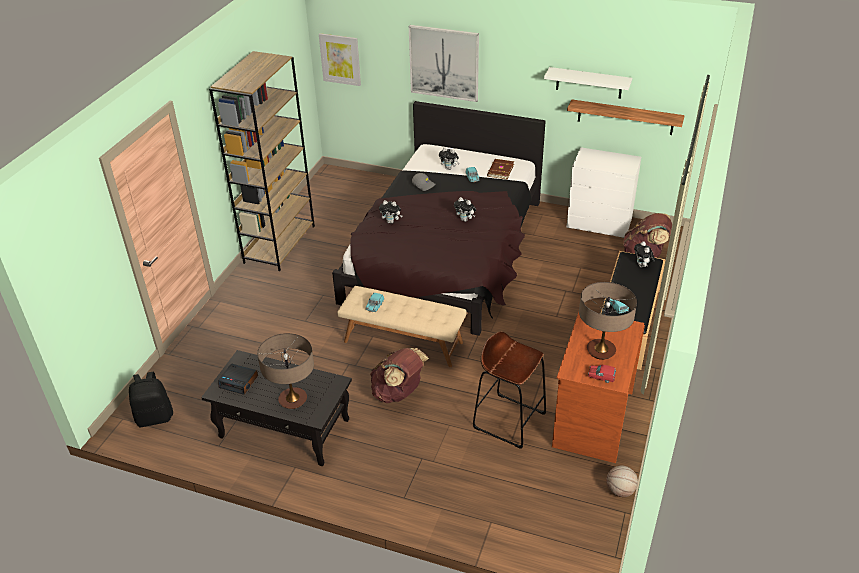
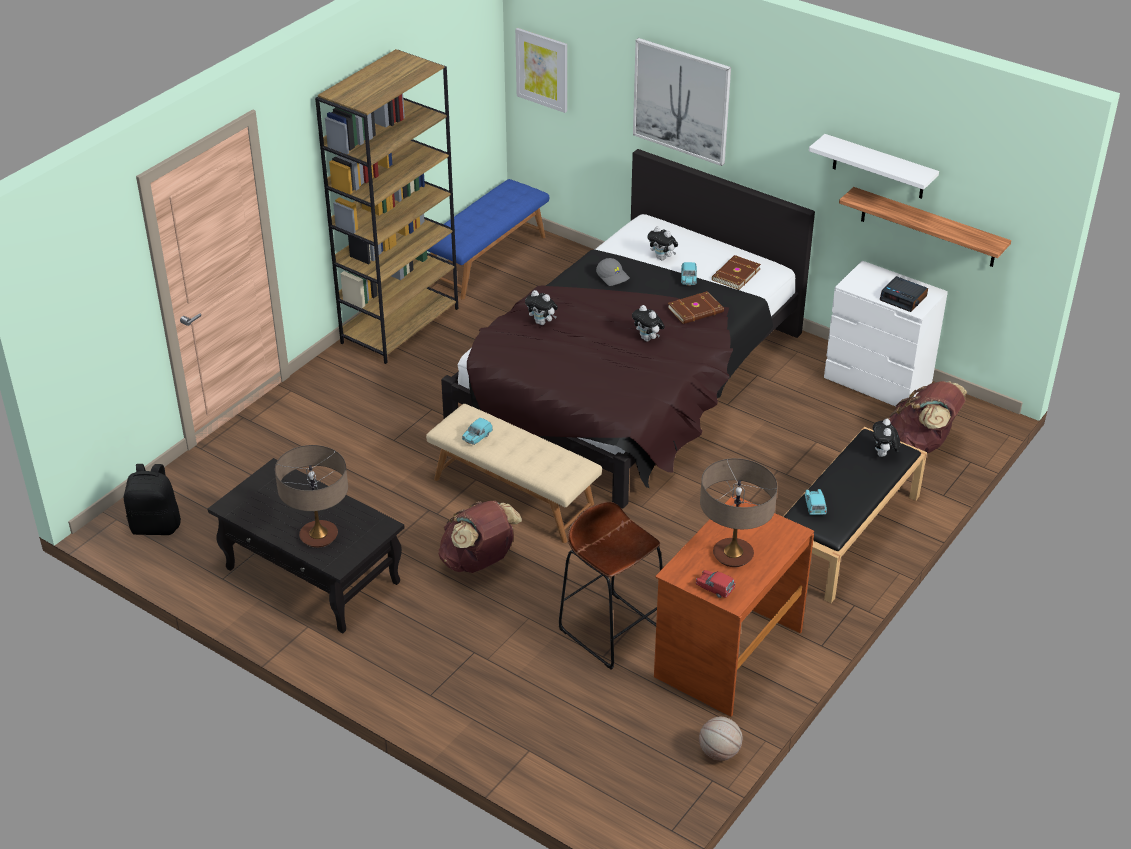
camera: 15 degrees right, 0 degrees up
alarm clock [218,363,258,395] -> alarm clock moved to [880,276,928,312]
none -> blue bench [427,179,549,300]
none -> brown book [668,291,724,324]

